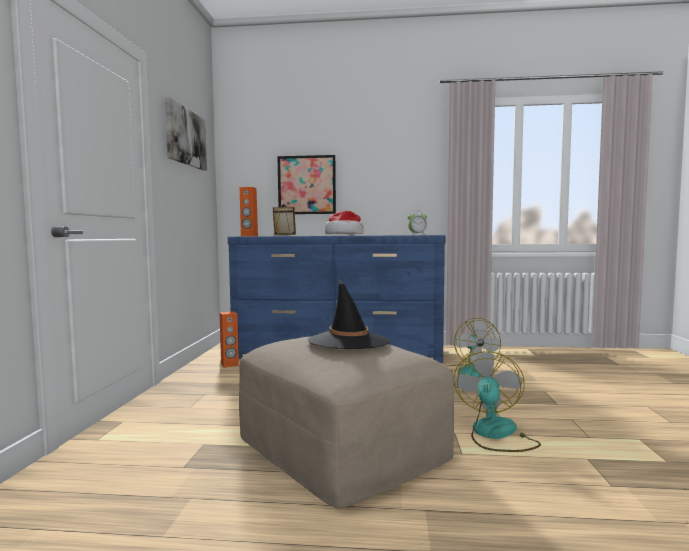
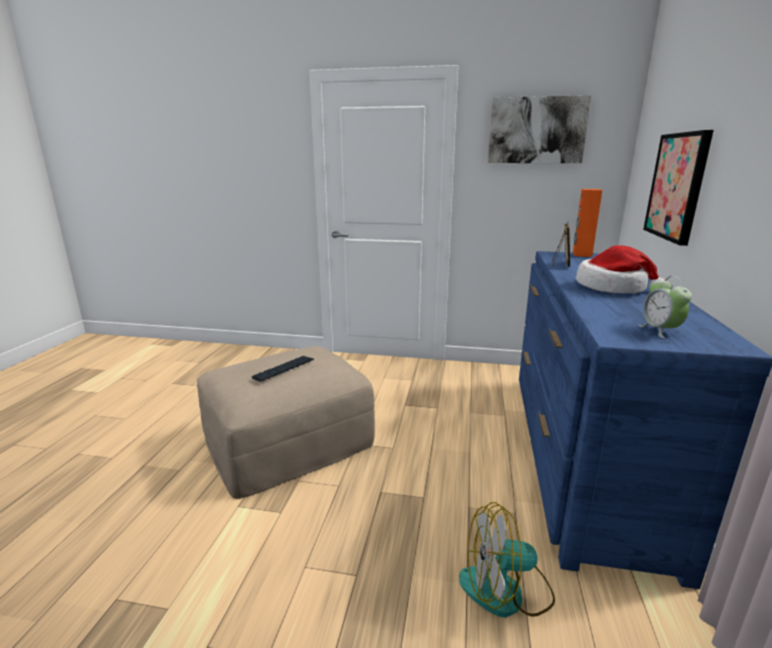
camera: 95 degrees right, 15 degrees up
orange speaker [220,311,239,368] -> none
black hat [308,280,390,349] -> keyboard [252,356,314,382]
fan [454,351,541,452] -> none

